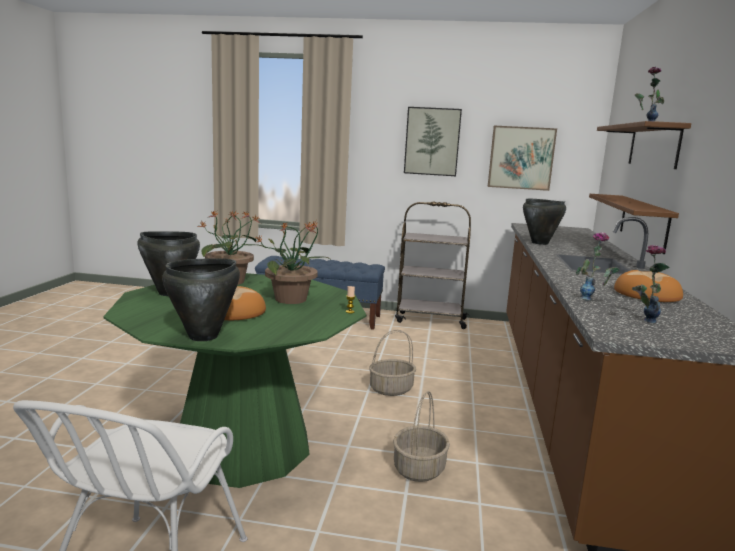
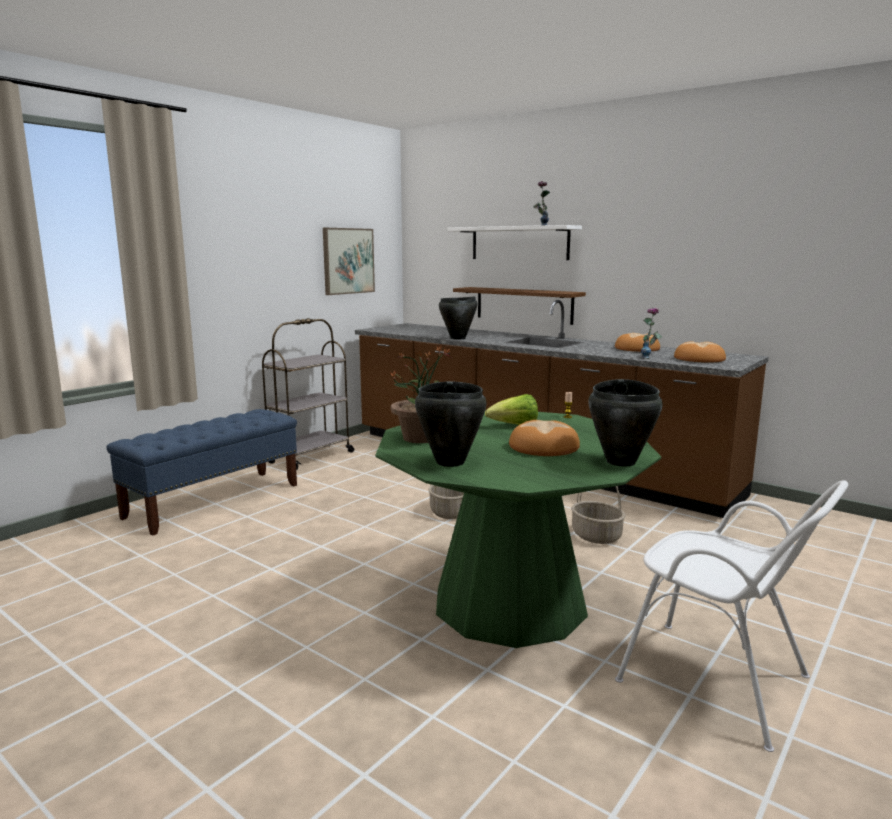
camera: 60 degrees left, 0 degrees up
potted plant [257,221,330,304] -> lettuce [485,394,538,425]
picture [404,107,462,176] -> none
brown shelf [597,121,691,169] -> white shelf [447,225,582,260]
vase [632,245,670,323] -> bread [674,341,726,363]

